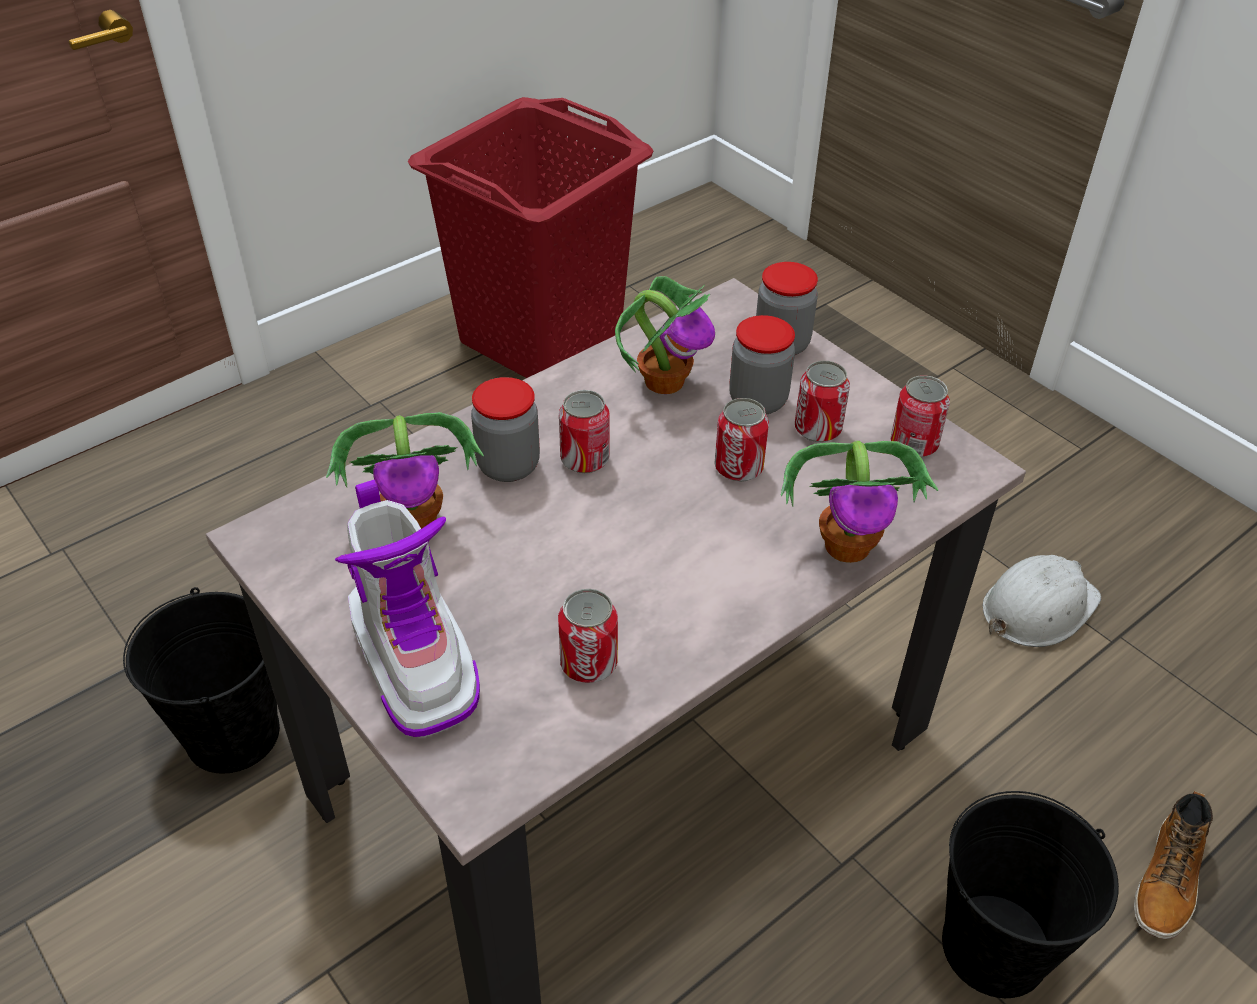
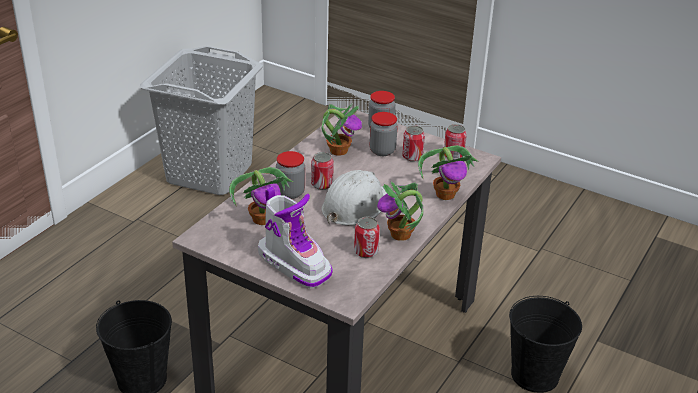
camera: 20 degrees left, 10 degrees down
red laundry basket [408,97,654,378] -> grey laundry basket [140,46,263,195]
can [714,398,769,482] -> none
white hard hat [983,555,1101,647] -> white hard hat moved to [321,170,387,226]
boot [1134,791,1213,939] -> none
none -> potted plant [377,181,423,241]

